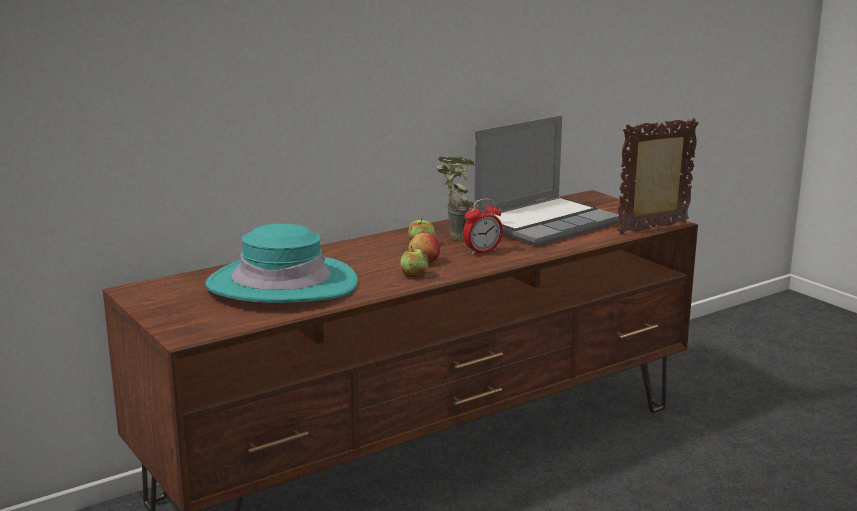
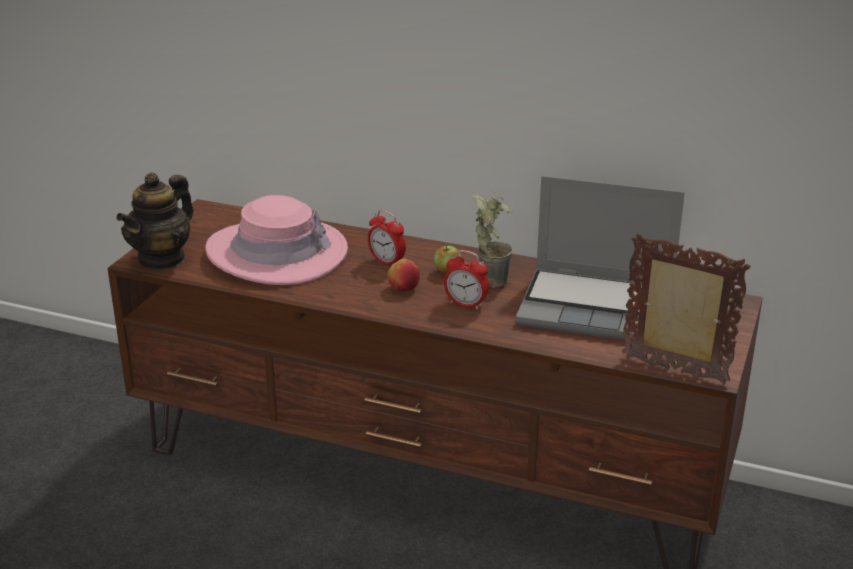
camera: 55 degrees right, 10 degrees up
turquoise hat [205,224,358,303] -> pink hat [205,195,348,285]
apple [400,246,429,277] -> none
none -> teapot [116,172,194,270]
none -> alarm clock [368,210,406,265]

